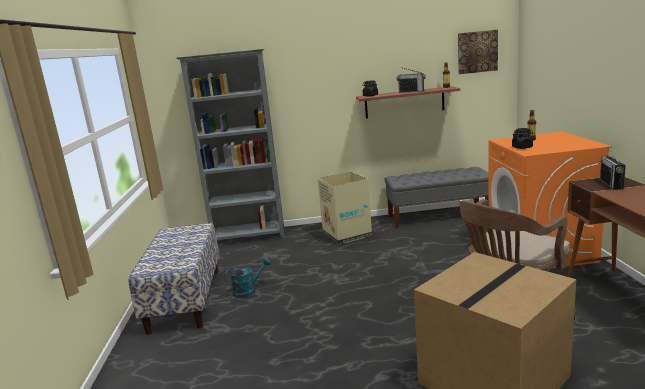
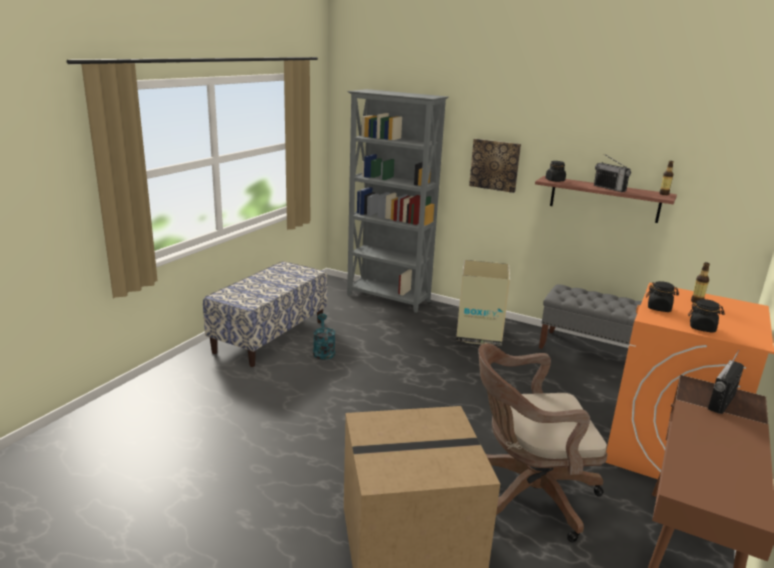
camera: 30 degrees right, 5 degrees up
turquoise watering can [224,258,271,298] -> turquoise watering can turned 105 degrees counterclockwise [313,314,335,360]
picture [458,30,498,74] -> picture moved to [469,139,521,193]
none -> black jar [688,299,725,333]

